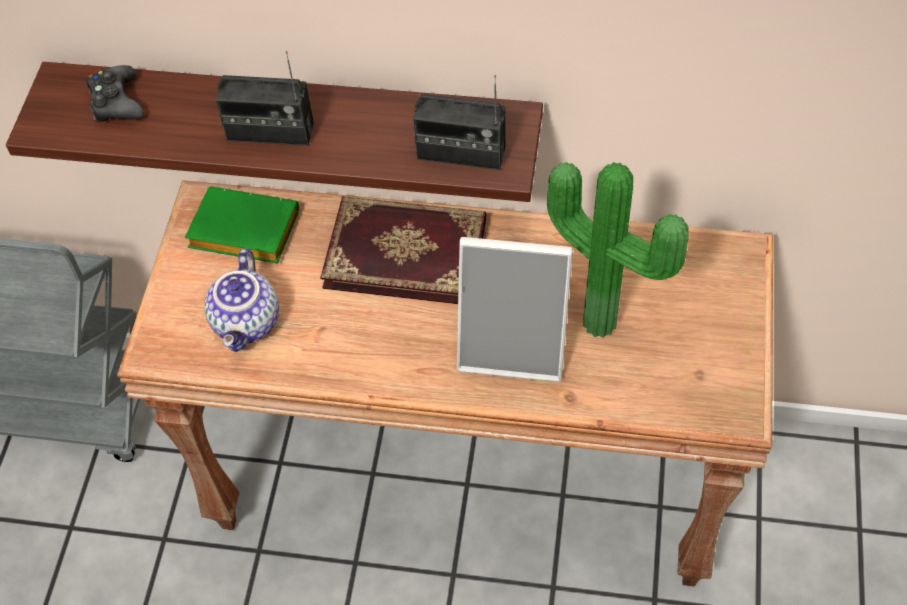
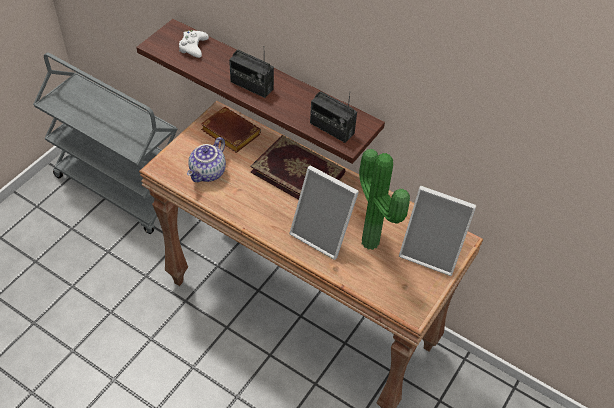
camera: 20 degrees right, 5 degrees down
black game controller [86,65,144,122] -> white game controller [179,30,209,58]
green book [185,186,299,264] -> brown book [201,107,261,153]
none -> picture frame [399,186,476,276]

